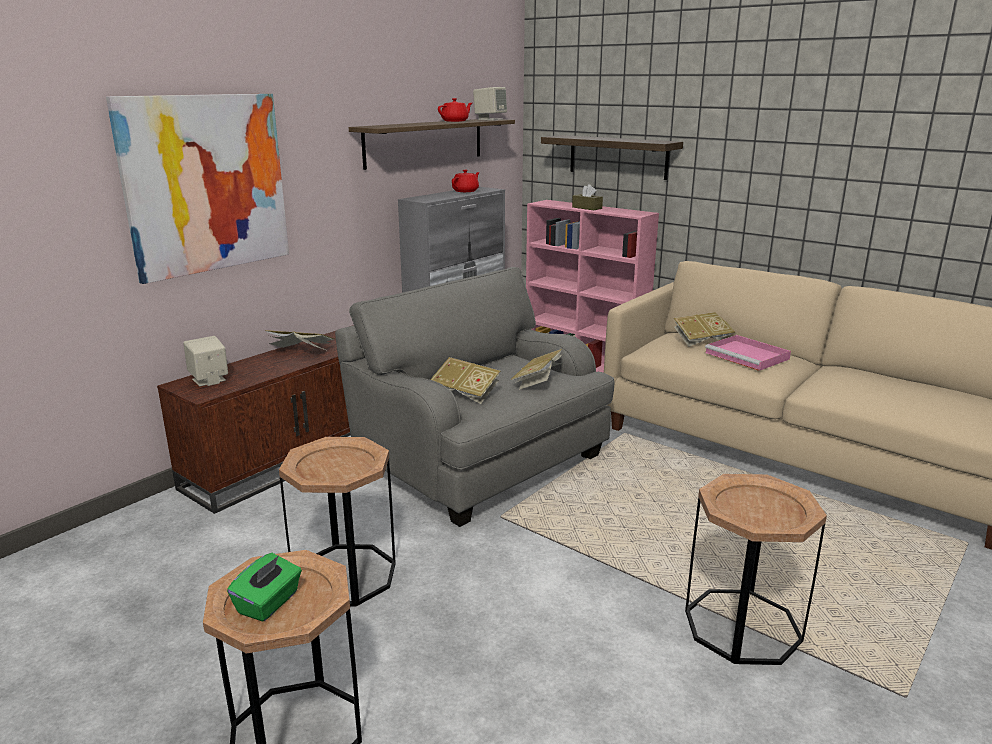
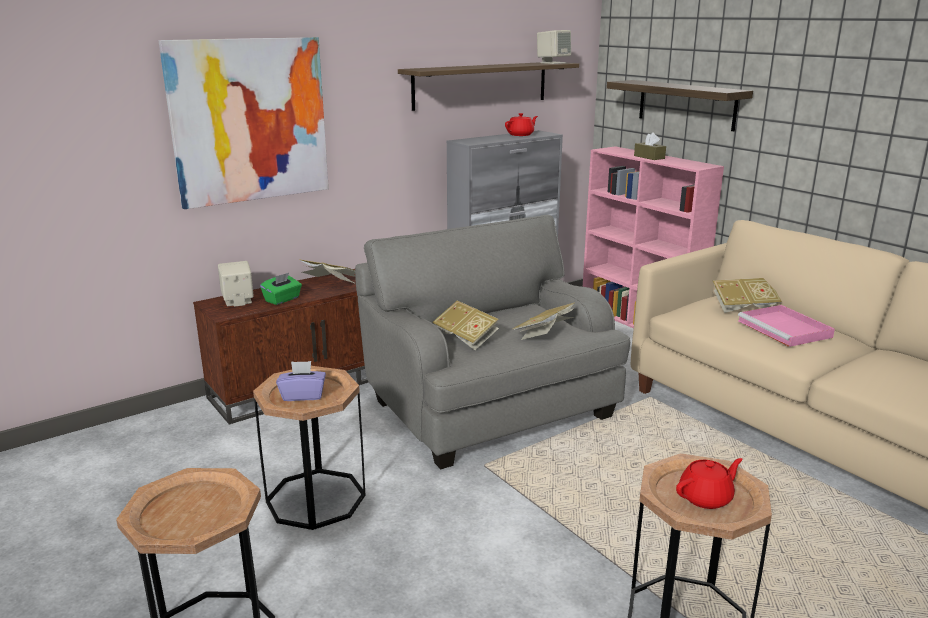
camera: 15 degrees right, 0 degrees up
green tissue box [227,553,302,622] -> green tissue box moved to [260,273,302,305]
red teapot [438,98,472,122] -> red teapot moved to [676,458,743,509]
none -> purple tissue box [276,361,326,401]

